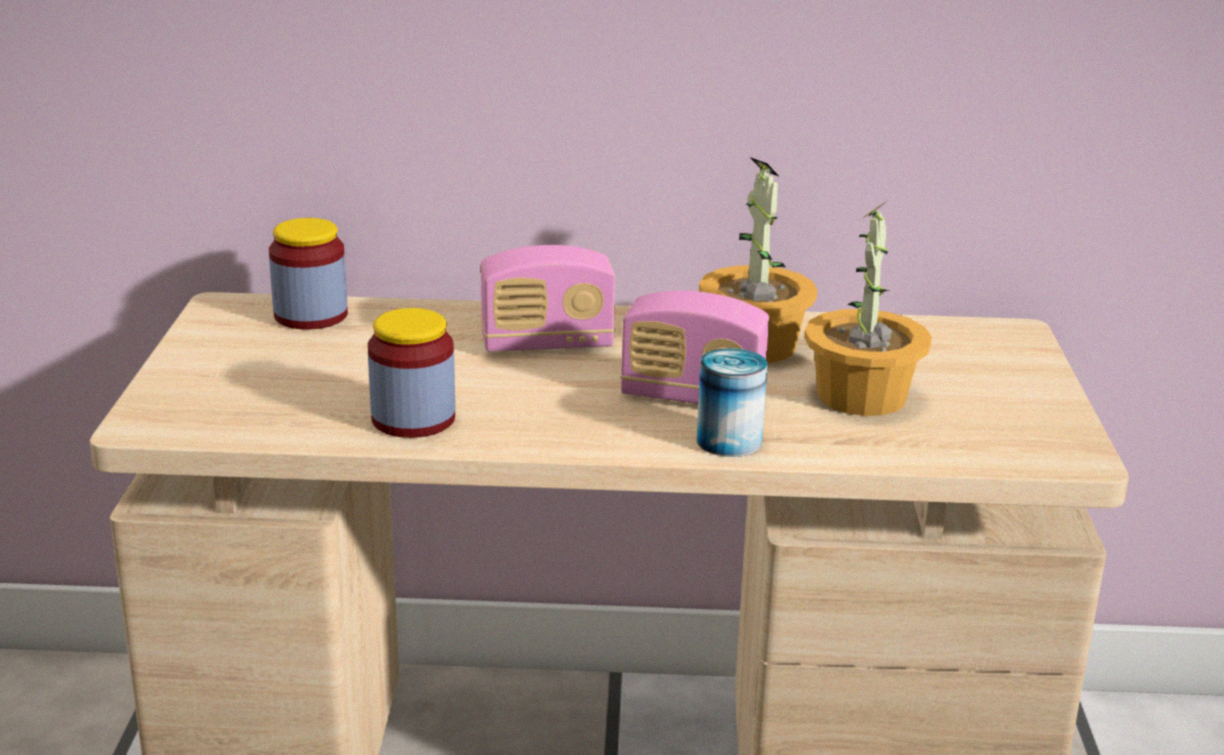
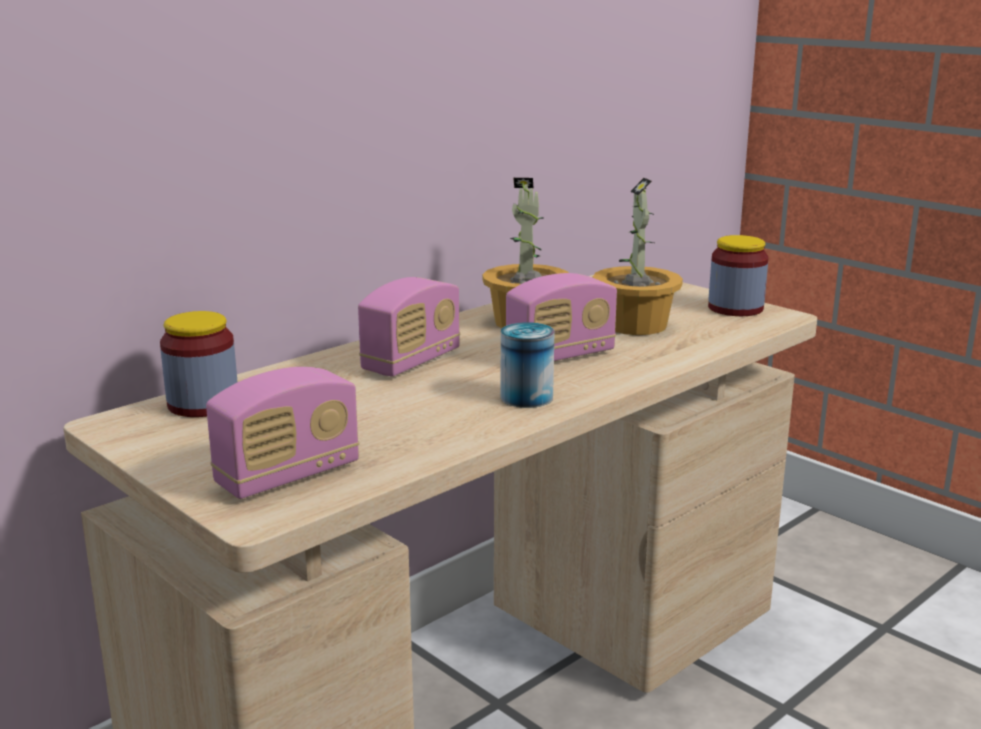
camera: 45 degrees left, 5 degrees down
jar [368,308,455,438] -> jar moved to [708,235,768,316]
can [697,348,767,457] -> can moved to [500,322,555,408]
none -> radio [206,367,359,499]

